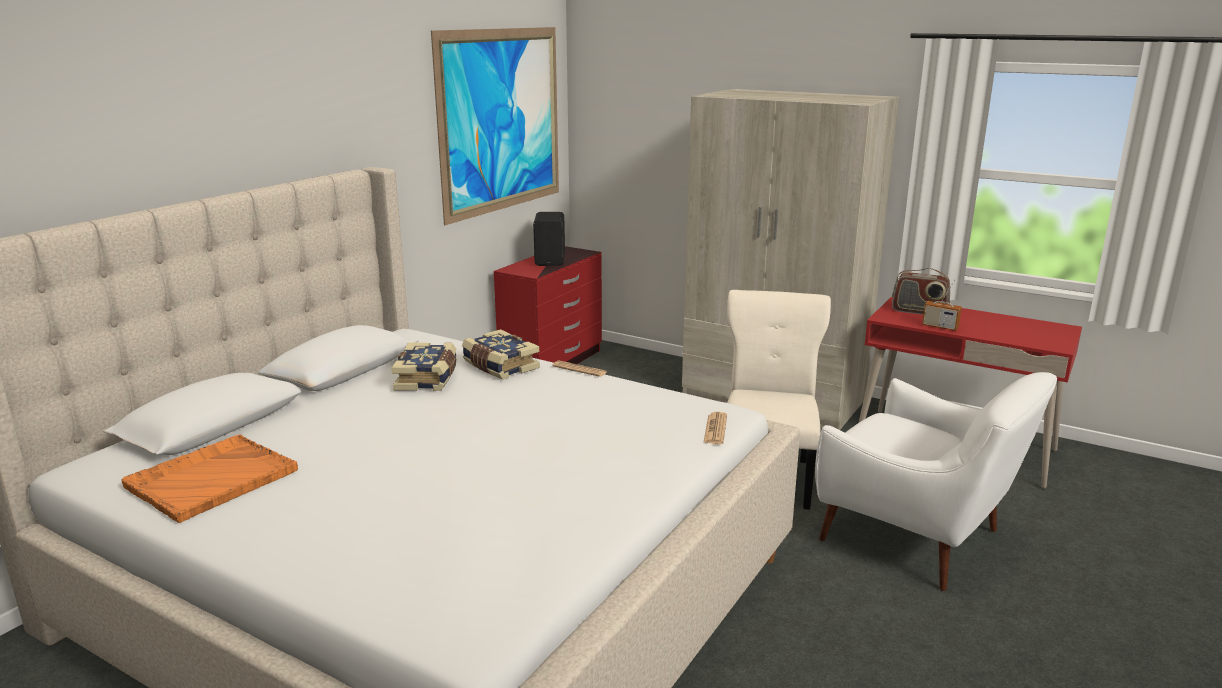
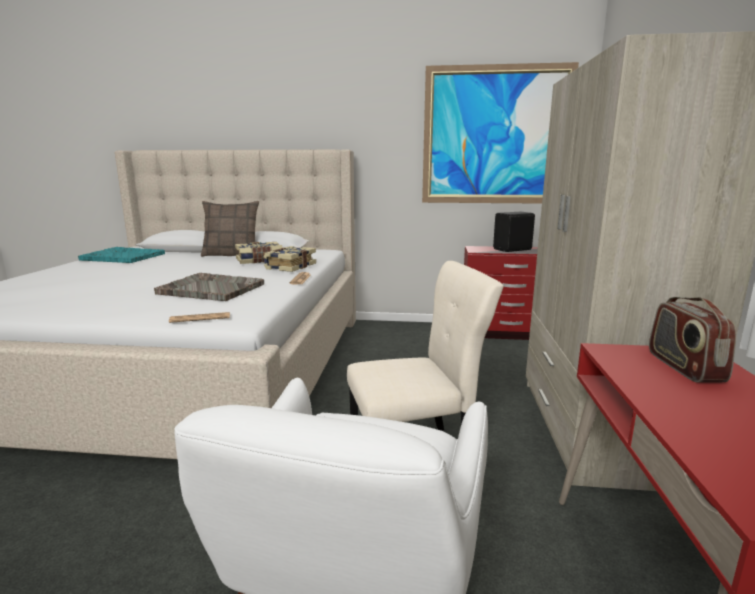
camera: 65 degrees right, 5 degrees down
orange tray [122,434,298,523] -> turquoise tray [78,247,165,263]
radio [922,280,962,331] -> none
none -> grey tray [154,273,264,301]
none -> pillow [201,201,259,257]

